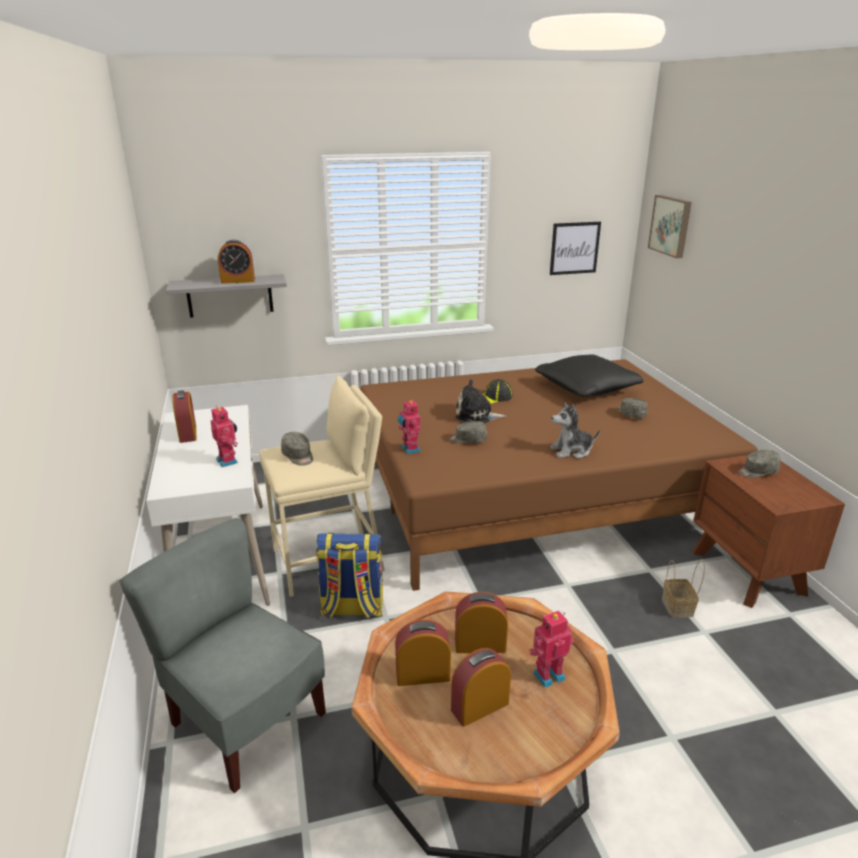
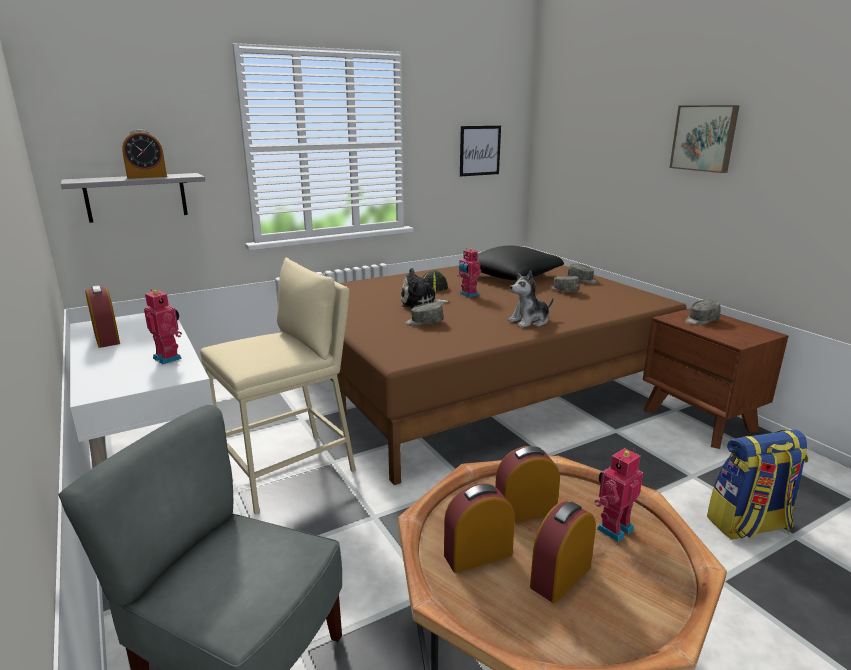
camera: 15 degrees left, 5 degrees down
grey cap [281,432,313,466] -> grey cap moved to [567,263,598,284]
backpack [316,533,383,618] -> backpack moved to [707,430,808,540]
toy robot [398,400,421,454] -> toy robot moved to [457,248,481,298]
picture [648,195,692,258] -> picture moved to [669,105,740,173]
basket [662,559,705,618] -> none

